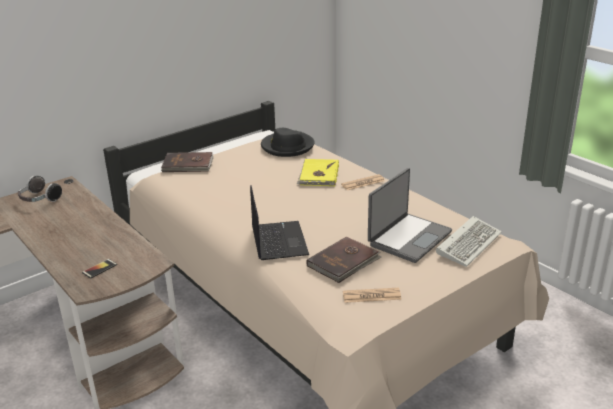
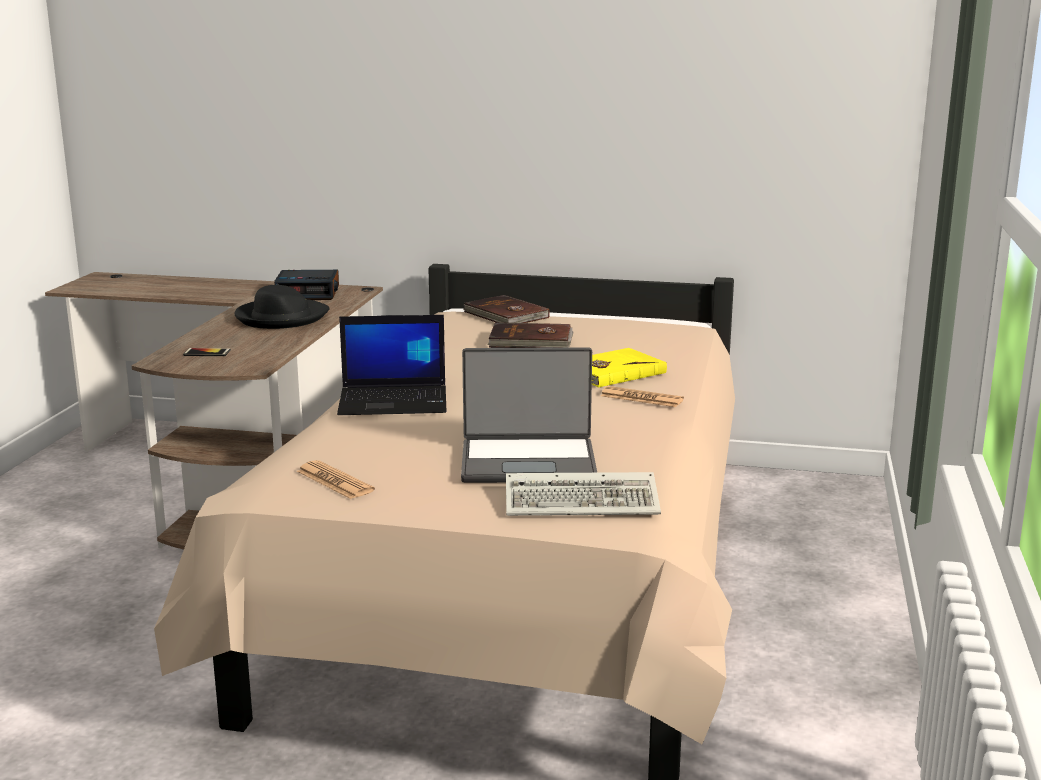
camera: 50 degrees right, 10 degrees down
headphones [18,176,62,202] -> alarm clock [274,270,339,300]
laptop [250,185,309,260] -> laptop turned 45 degrees clockwise [337,315,446,415]
black hat [261,128,315,157] -> black hat moved to [234,285,329,329]
brown book [306,236,381,283] -> brown book moved to [487,322,573,348]

